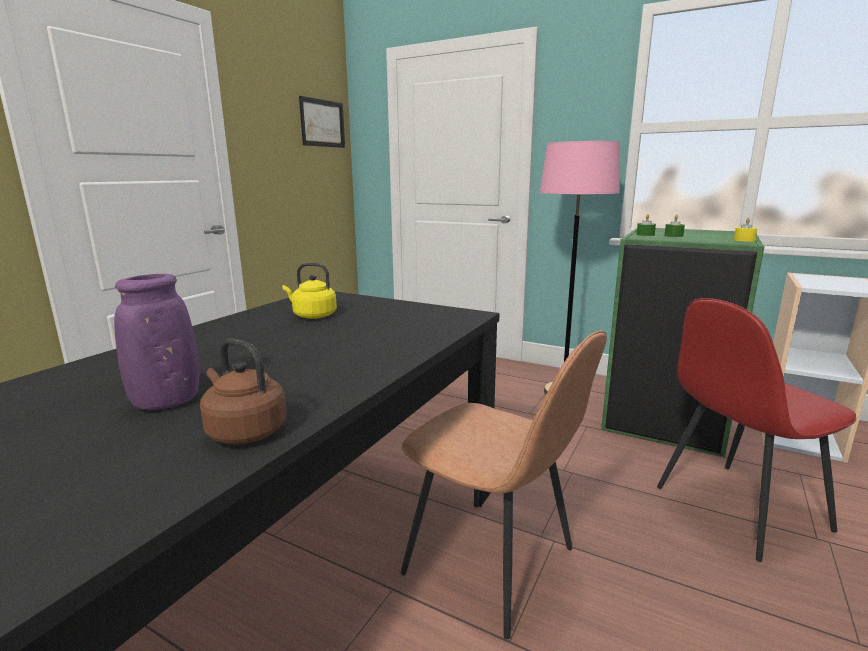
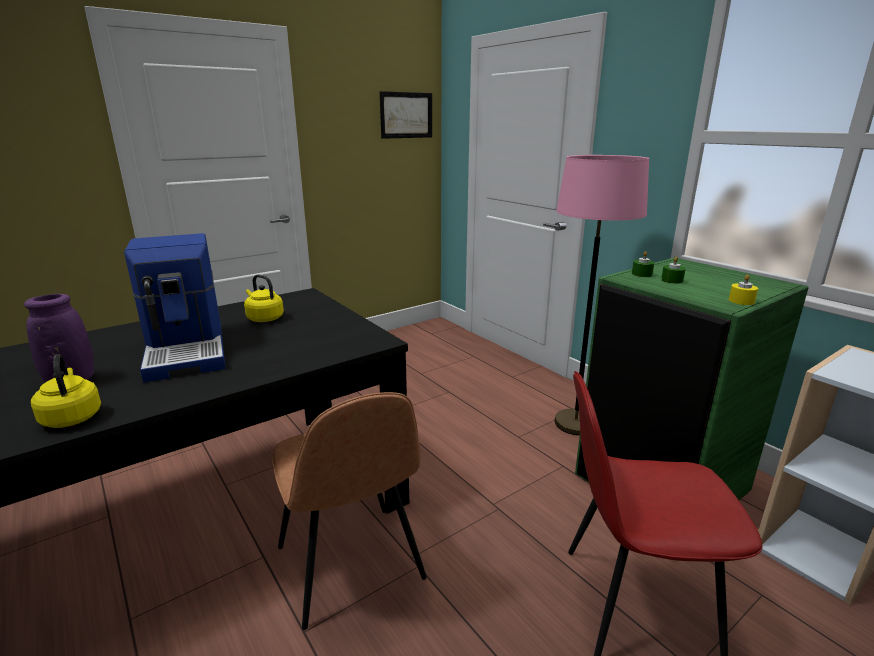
camera: 25 degrees right, 5 degrees up
brown kettle [200,339,287,445] -> yellow kettle [31,354,101,428]
none -> coffee machine [124,233,226,383]

